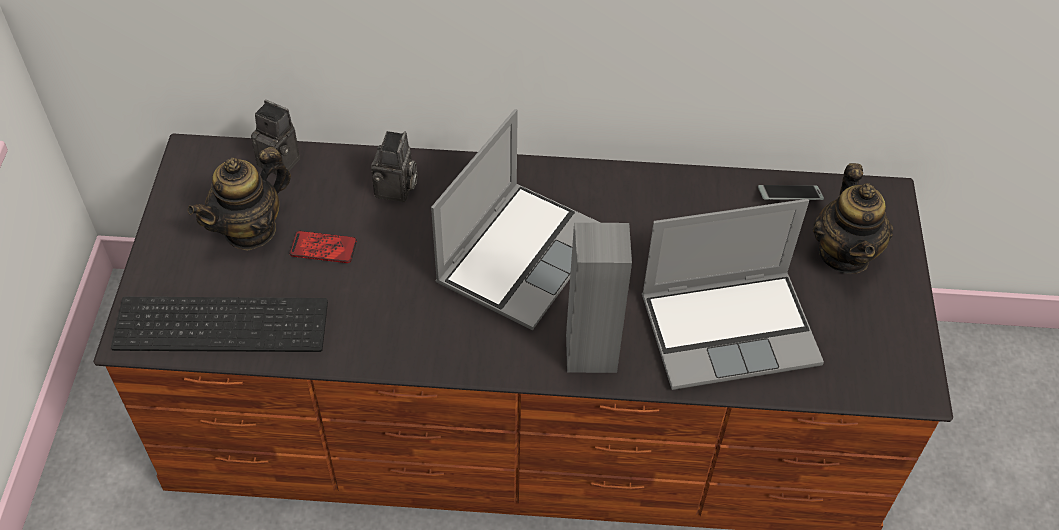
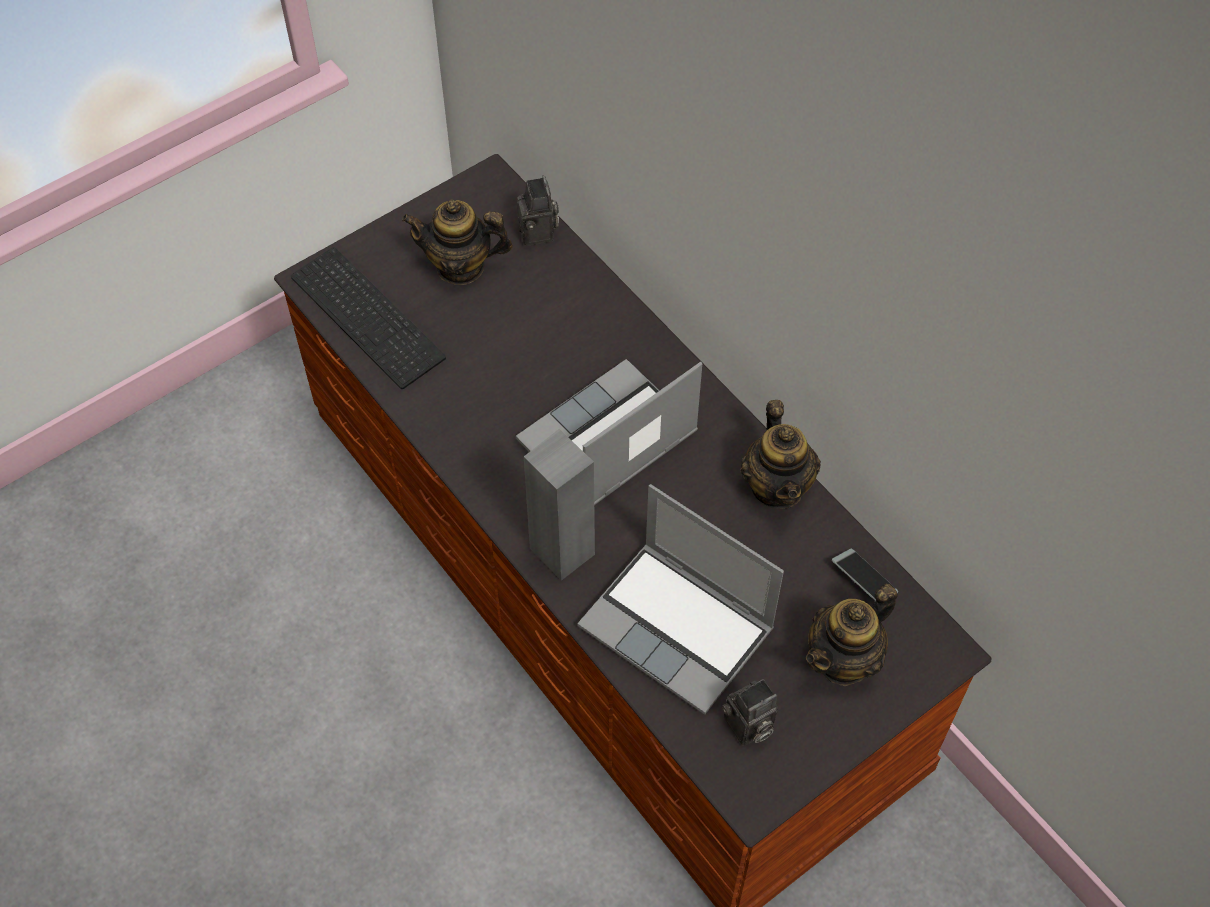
camera: 50 degrees right, 5 degrees up
phone [289,231,357,263] -> none
camera [371,131,418,202] -> camera moved to [722,679,778,746]
laptop [431,109,601,331] -> laptop turned 150 degrees clockwise [516,359,702,505]
none -> teapot [740,400,821,509]

